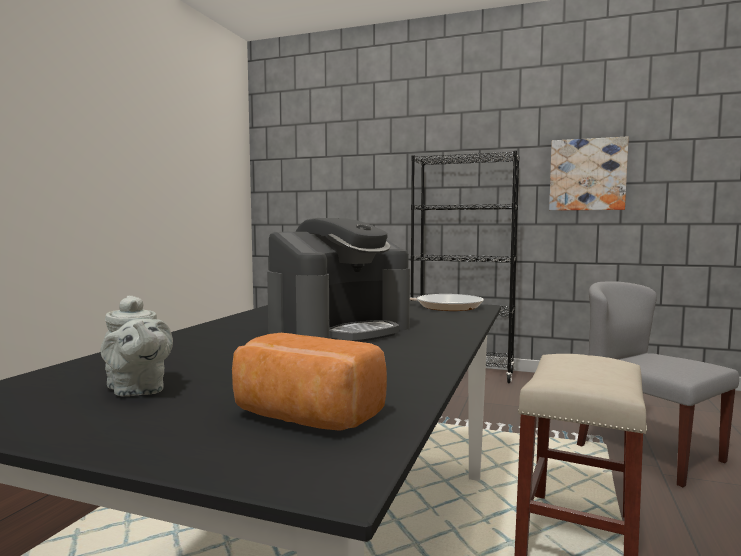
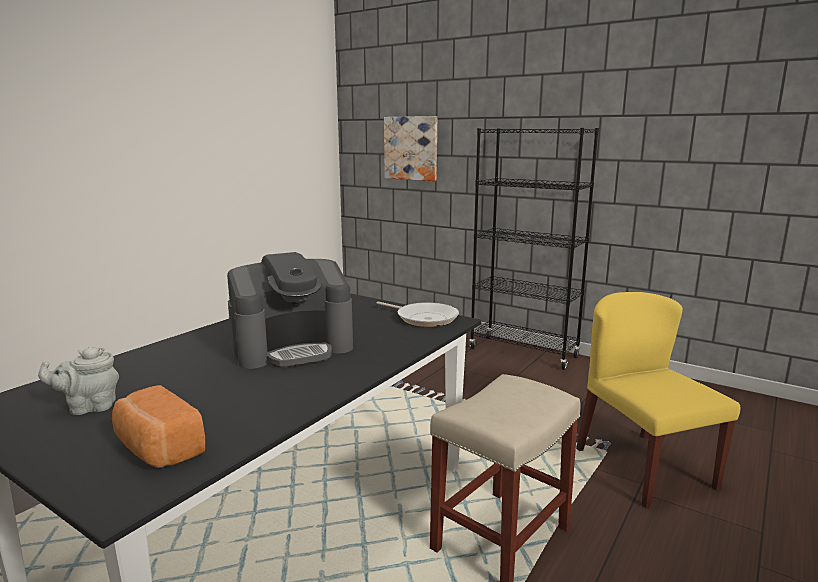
camera: 15 degrees right, 10 degrees up
grey teapot [100,296,173,396] -> grey teapot turned 90 degrees clockwise [38,347,119,415]
picture [549,137,629,211] -> picture moved to [384,116,437,181]
grey chair [577,281,739,487] -> yellow chair [576,292,740,509]

